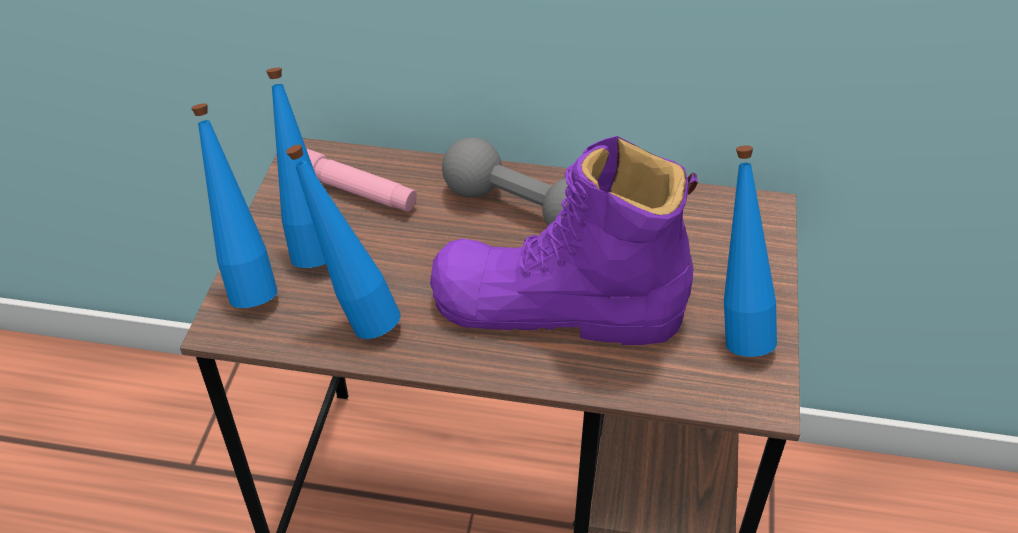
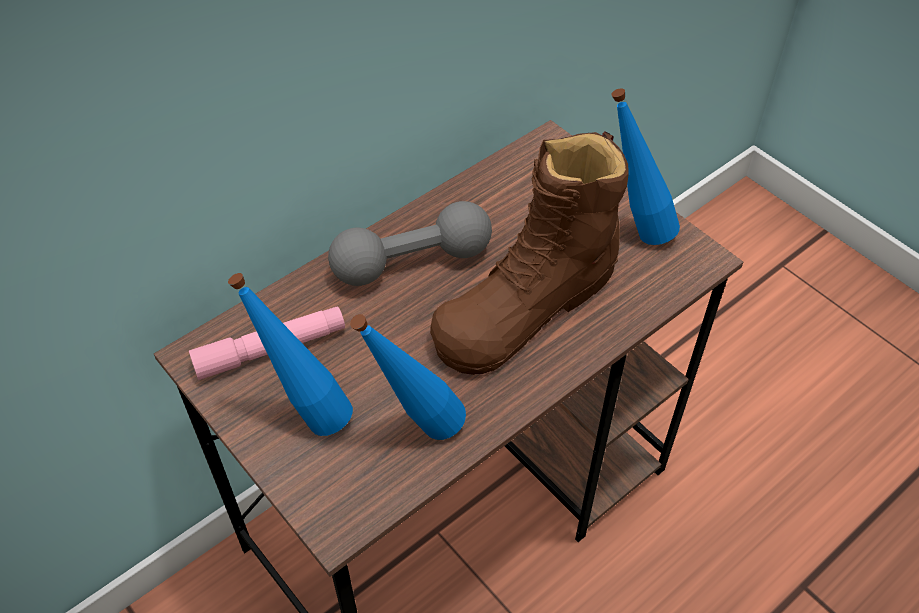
camera: 50 degrees left, 5 degrees up
blue bottle [191,104,277,308] -> none
purple boot [430,136,698,345] -> brown boot [430,131,629,375]

